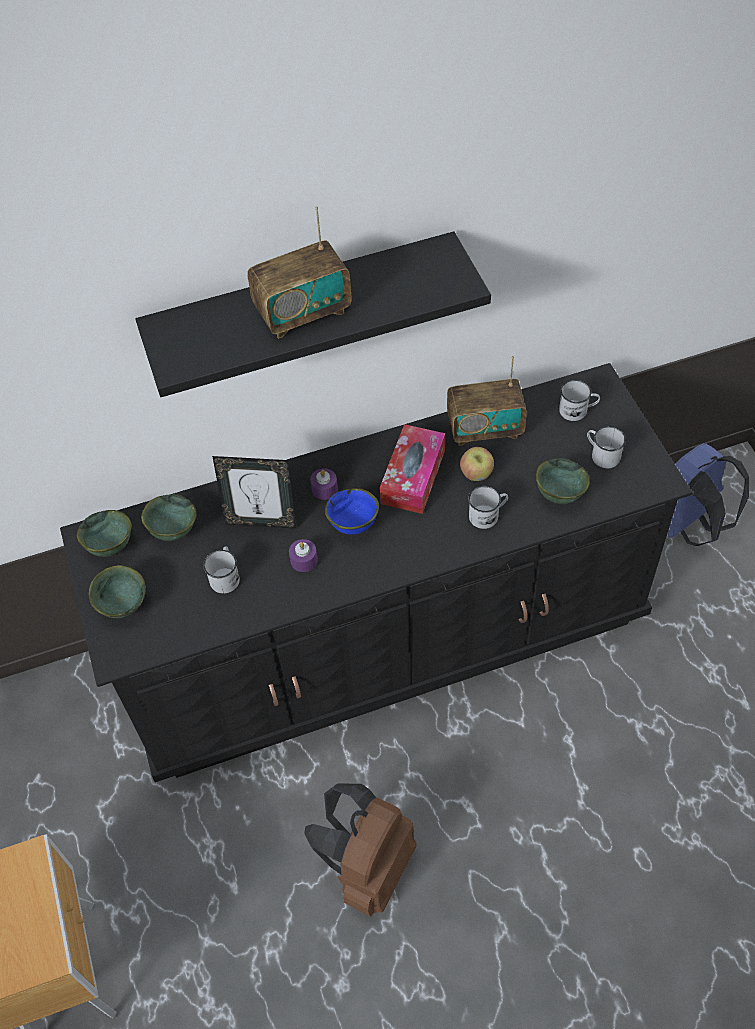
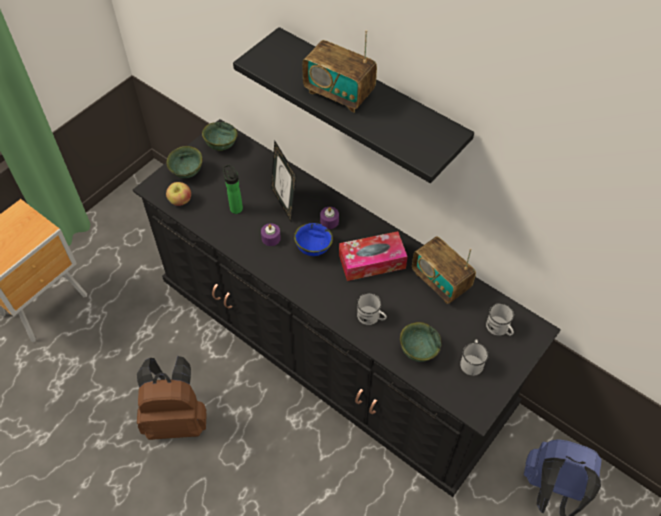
camera: 55 degrees right, 0 degrees up
green bowl [141,494,197,541] -> none
white mug [203,546,240,594] -> bottle [222,164,243,214]
apple [460,447,494,481] -> apple moved to [166,182,191,206]

